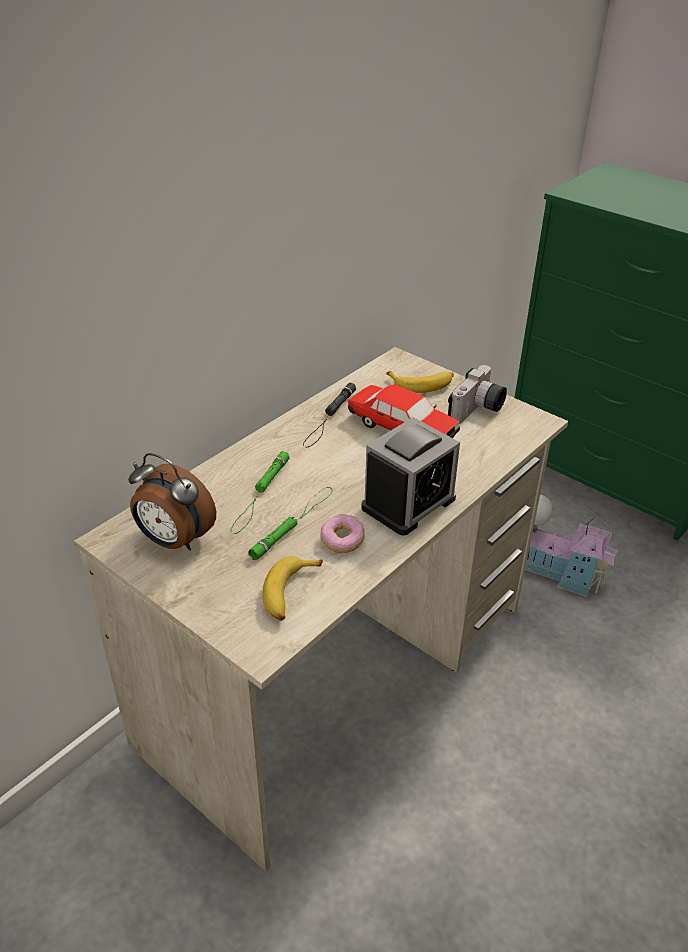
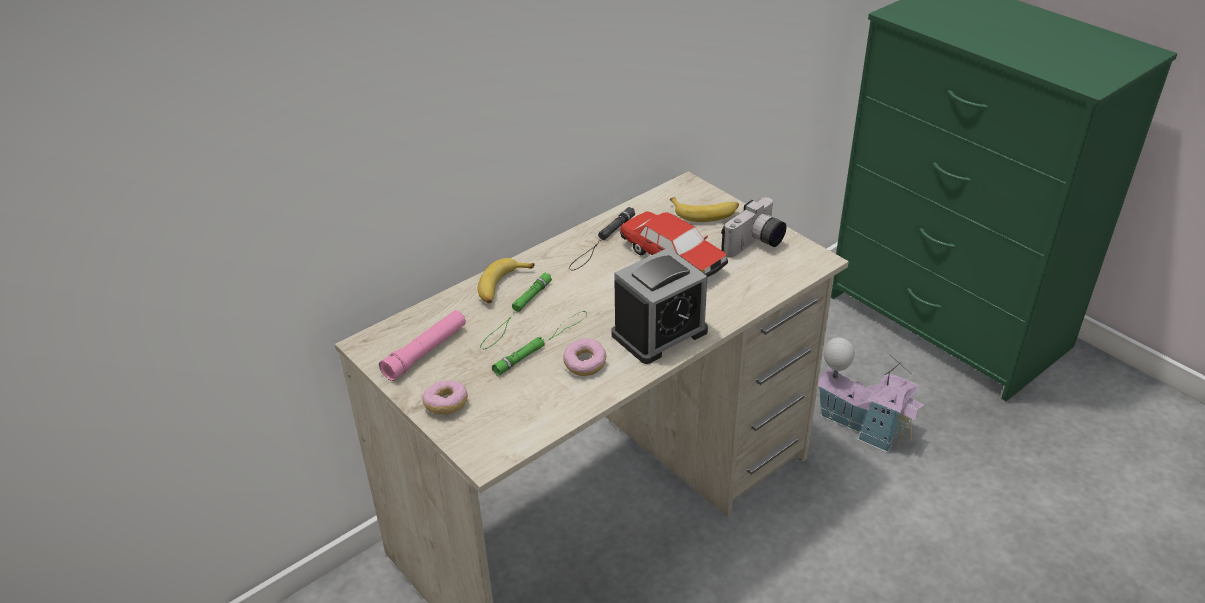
camera: 10 degrees right, 0 degrees up
alarm clock [128,453,216,551] -> pink flashlight [379,310,466,381]
banana [262,556,323,621] -> banana moved to [478,258,535,304]
none -> donut [422,380,468,415]

